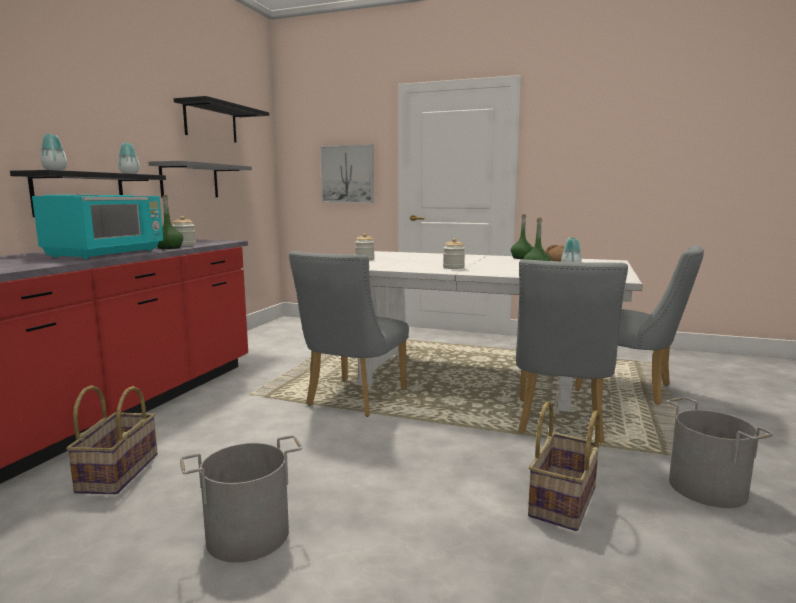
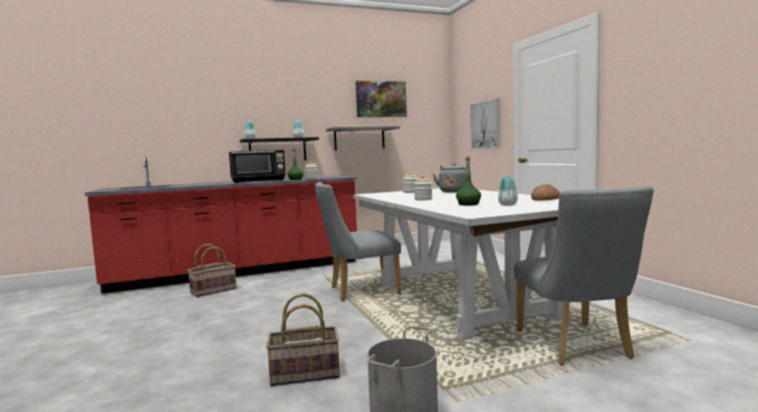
camera: 50 degrees right, 5 degrees down
turquoise microwave [32,195,163,259] -> black microwave [229,150,286,183]
black shelf [174,96,269,143] -> picture [355,81,407,117]
grey bucket [180,435,302,563] -> none
green bottle [511,214,533,259] -> none
grey chair [516,260,628,443] -> none
none -> grey kettle [433,163,466,193]

